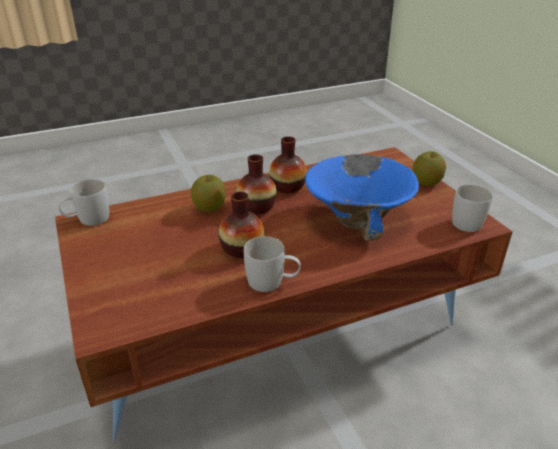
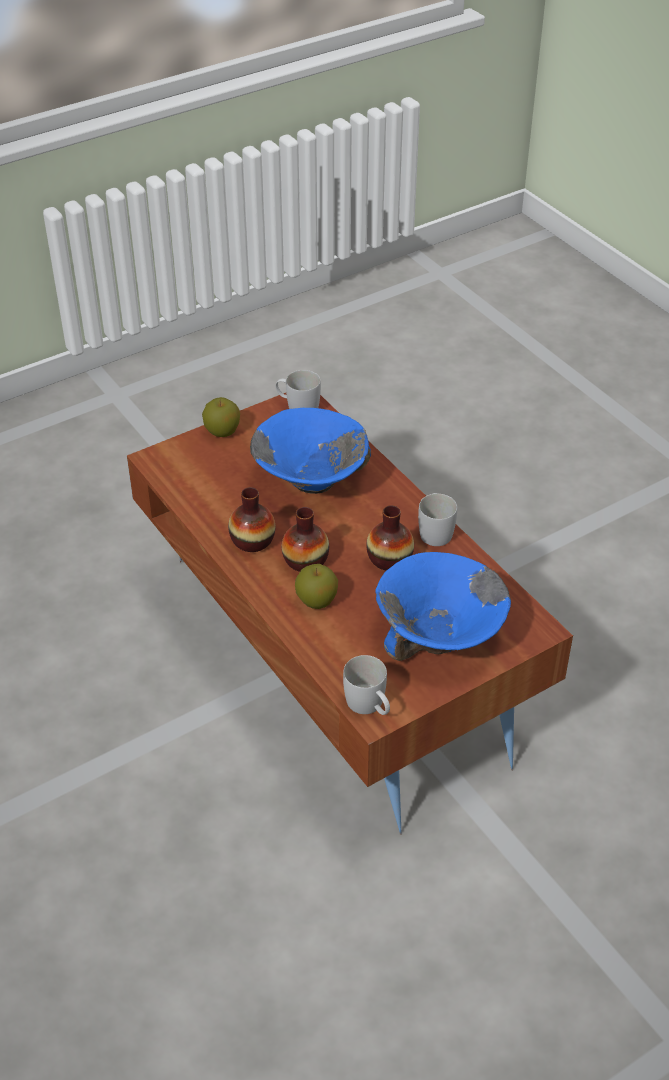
camera: 100 degrees left, 10 degrees up
none -> blue bowl [375,552,511,661]

